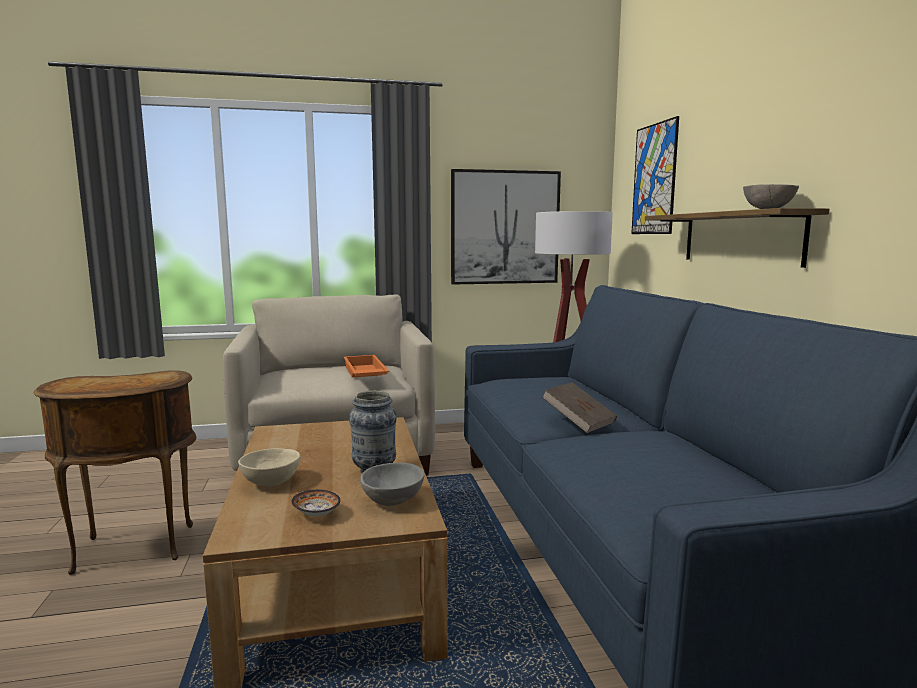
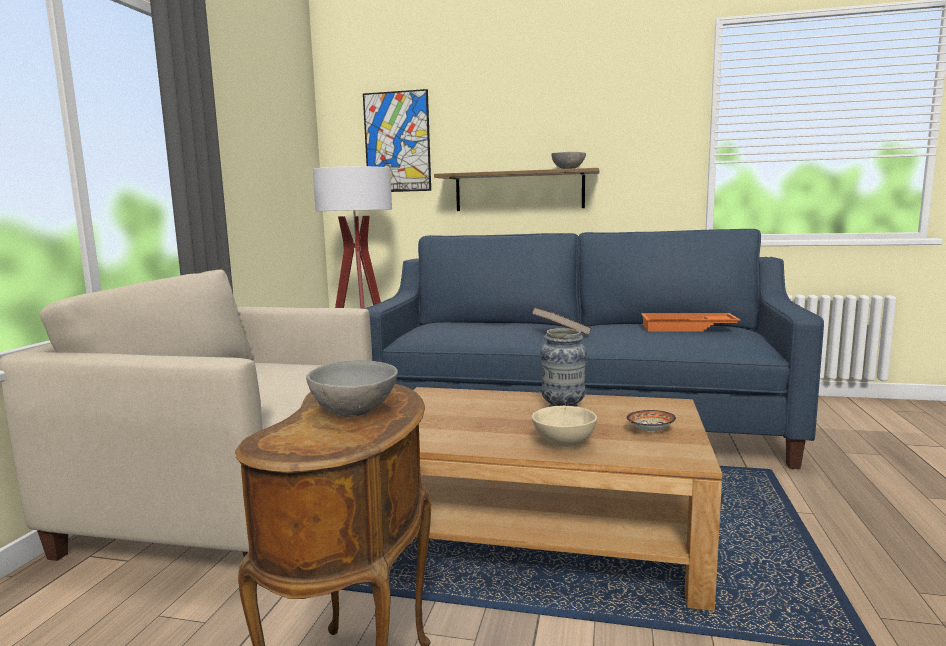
camera: 65 degrees left, 0 degrees up
orange tray [344,355,389,378] -> orange tray moved to [641,313,740,331]
grey bowl [360,463,424,506] -> grey bowl moved to [306,360,398,417]
picture [451,169,561,285] -> none

